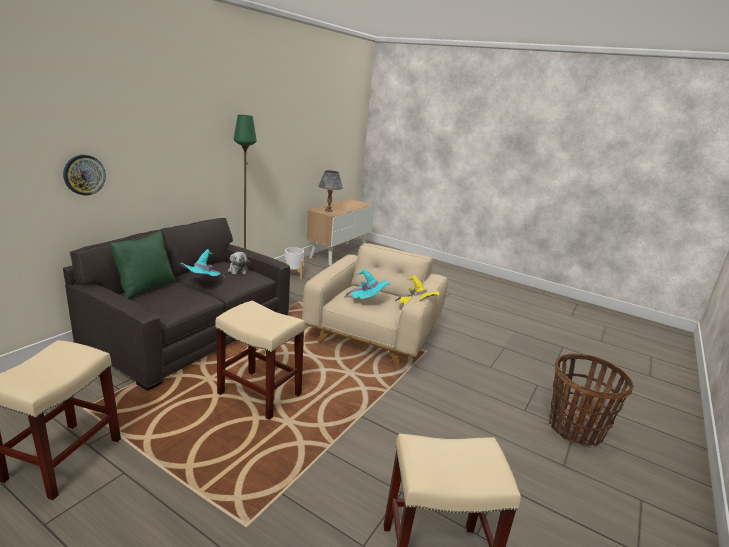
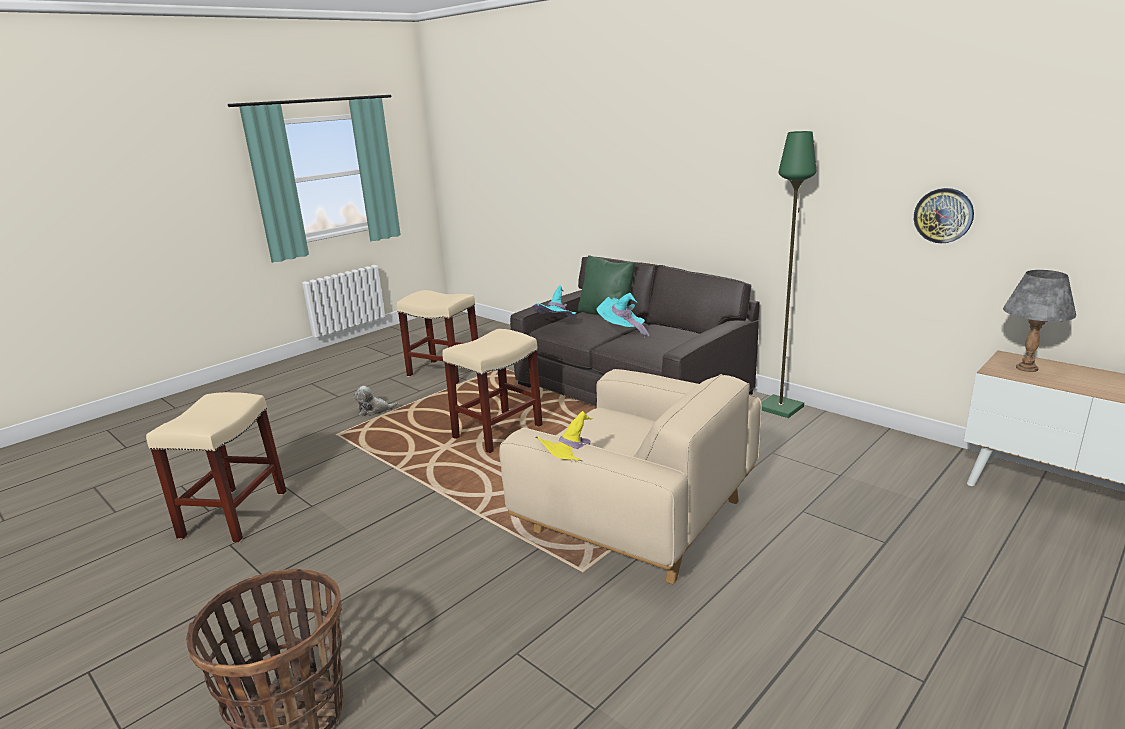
camera: 105 degrees right, 0 degrees up
wall clock [63,155,106,196] -> wall clock moved to [914,188,974,243]
plush toy [228,252,250,275] -> plush toy moved to [354,386,398,416]
white planter [284,247,305,280] -> none
turquoise hat [345,269,390,299] -> turquoise hat moved to [532,285,576,318]

